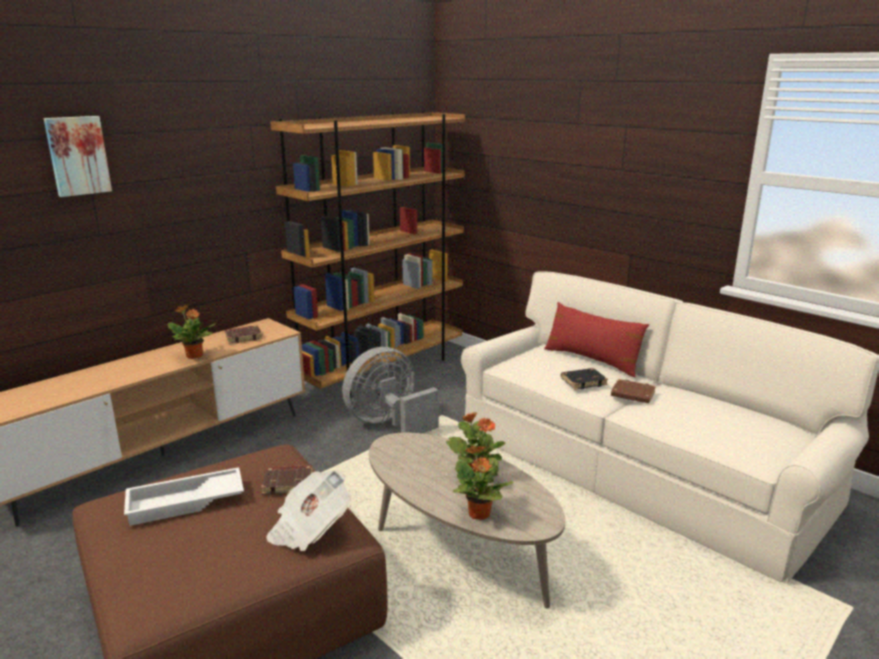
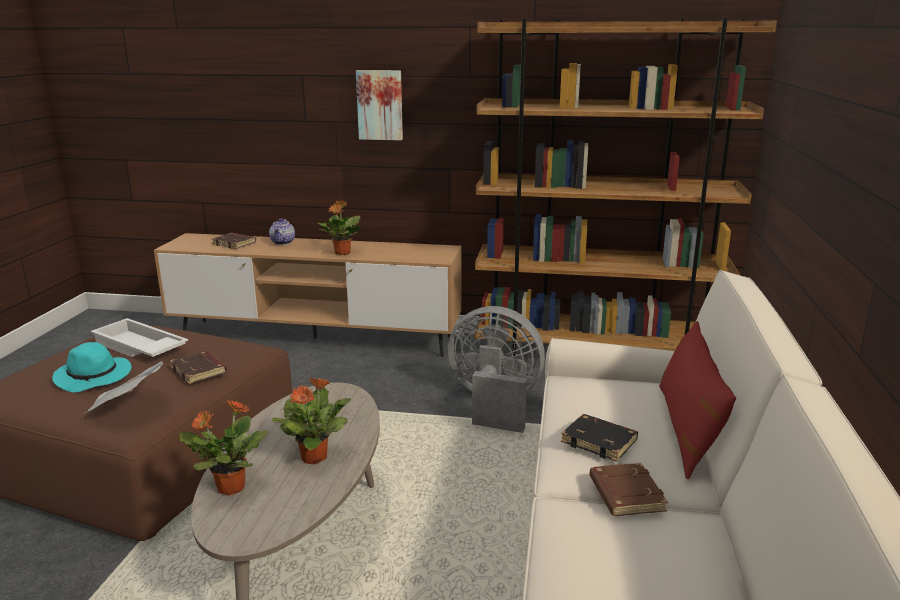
camera: 55 degrees right, 0 degrees up
picture [44,116,112,197] -> picture moved to [356,70,403,140]
brown book [225,325,263,344] -> brown book moved to [212,233,256,249]
none -> turquoise hat [52,342,131,393]
none -> teapot [269,218,295,245]

